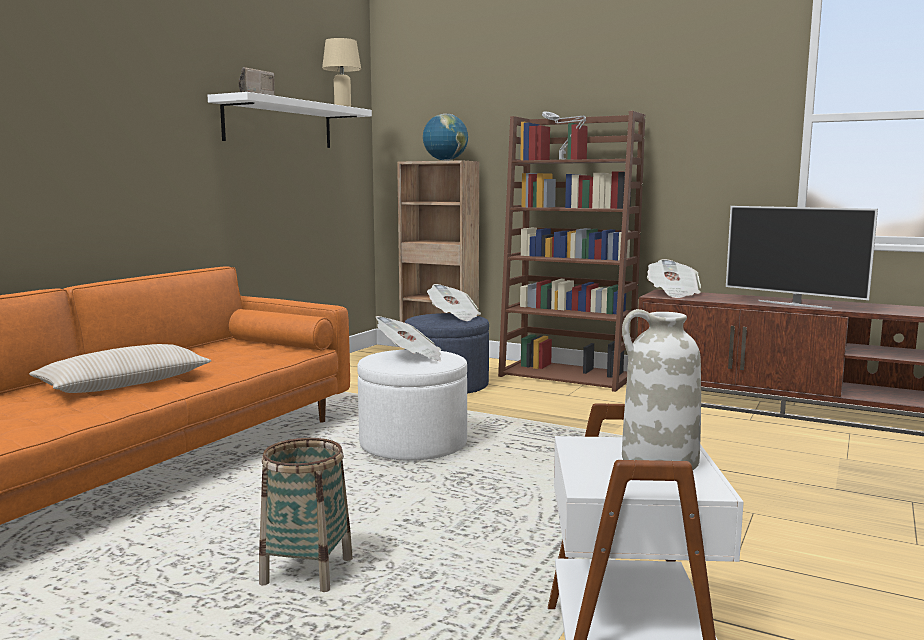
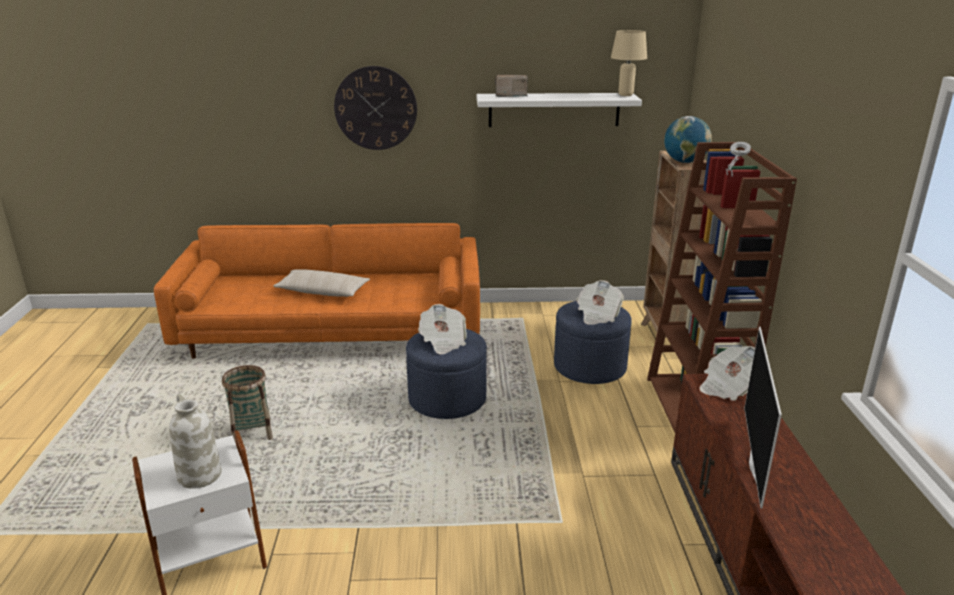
camera: 60 degrees right, 15 degrees up
white ottoman [357,349,467,461] -> blue ottoman [406,329,487,419]
none -> wall clock [334,66,417,150]

